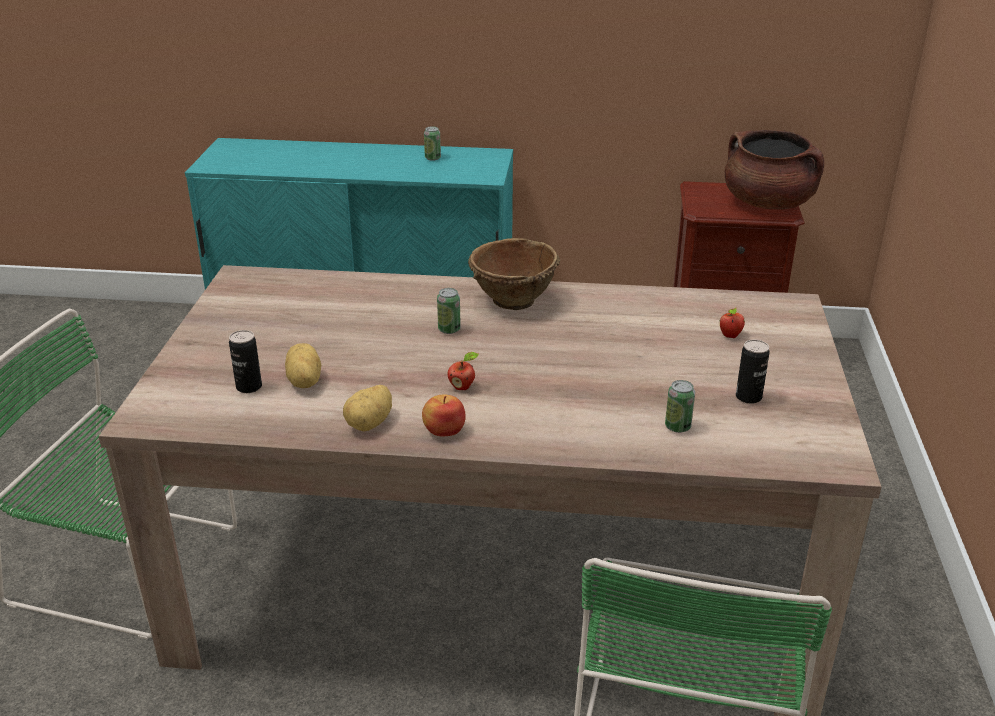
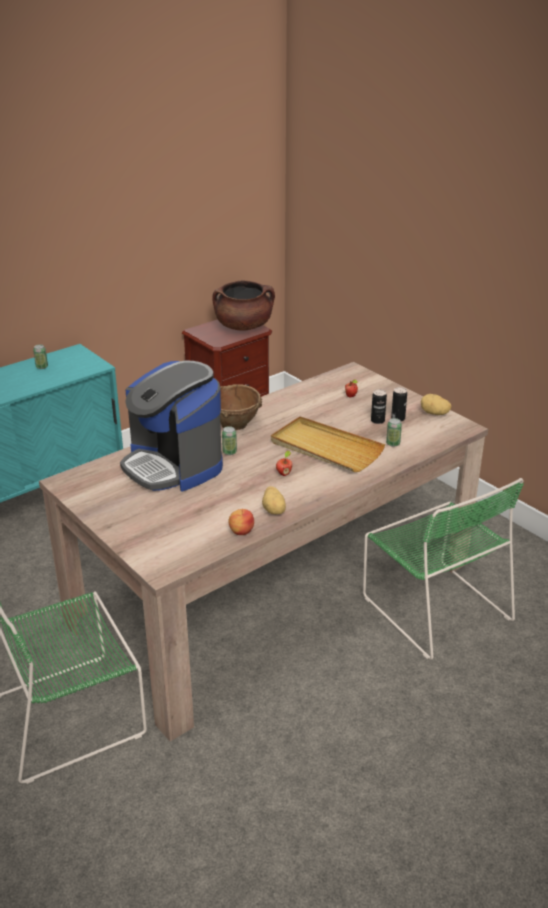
camera: 45 degrees left, 0 degrees up
can [229,330,262,393] -> can moved to [371,389,387,424]
potato [285,343,321,388] -> potato moved to [421,394,451,415]
apple [422,395,466,436] -> apple moved to [228,509,254,535]
none -> coffee machine [120,361,223,491]
none -> beige tray [271,416,385,472]

